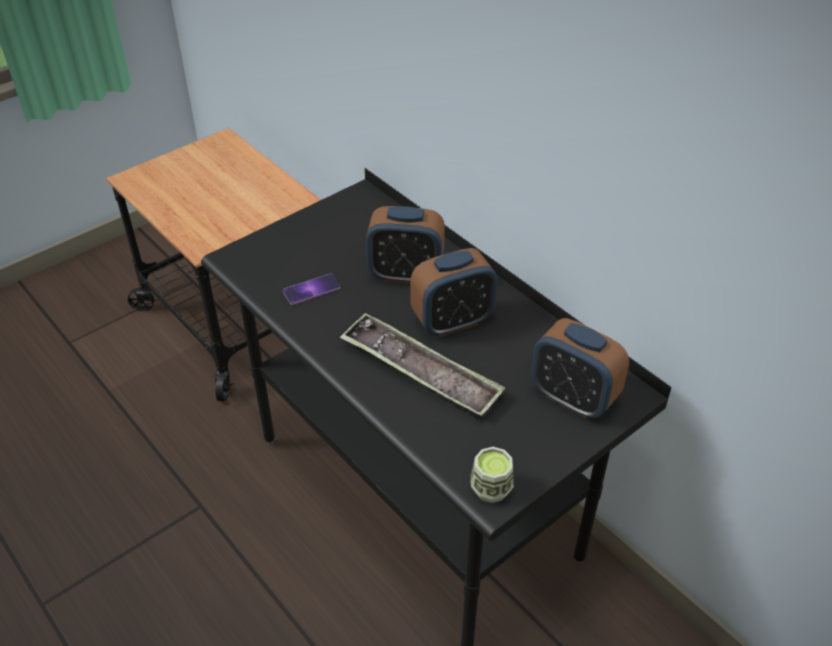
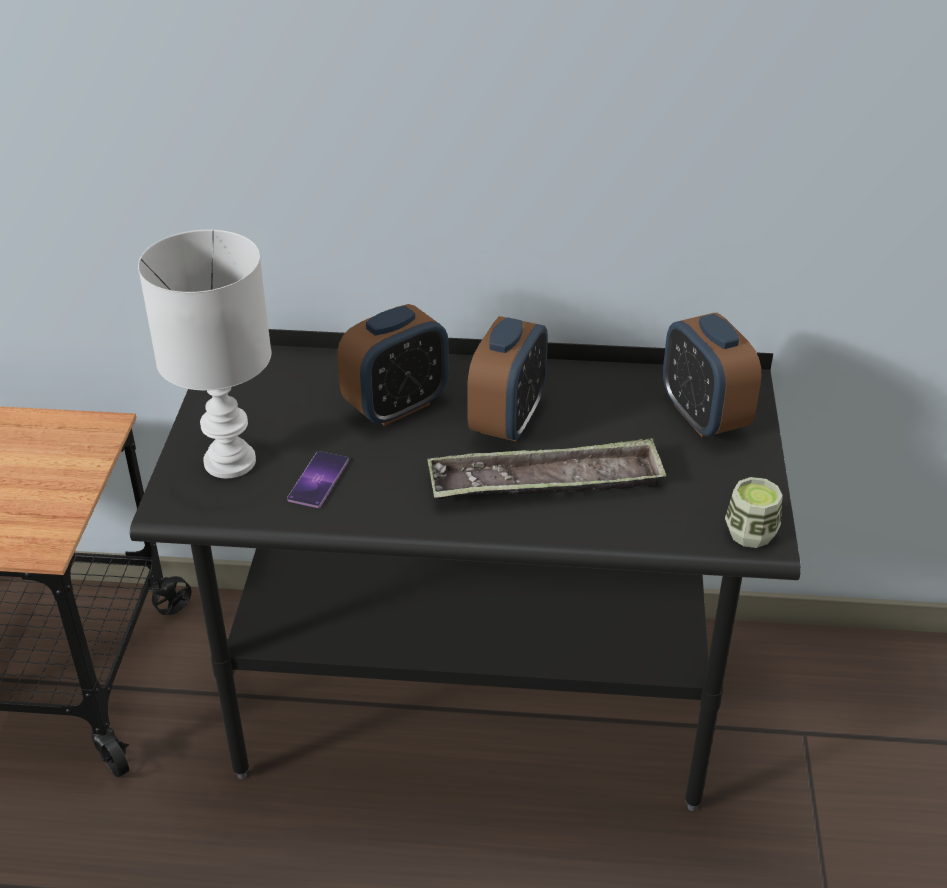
camera: 45 degrees left, 5 degrees down
alarm clock [531,318,629,418] -> alarm clock turned 75 degrees clockwise [663,313,761,437]
none -> white table lamp [138,229,271,479]

